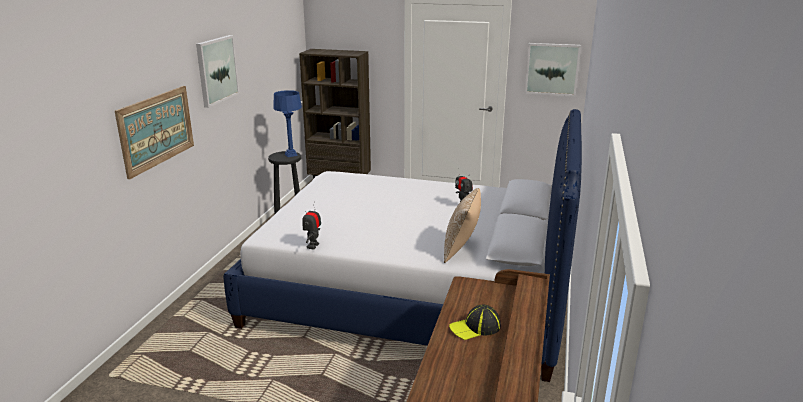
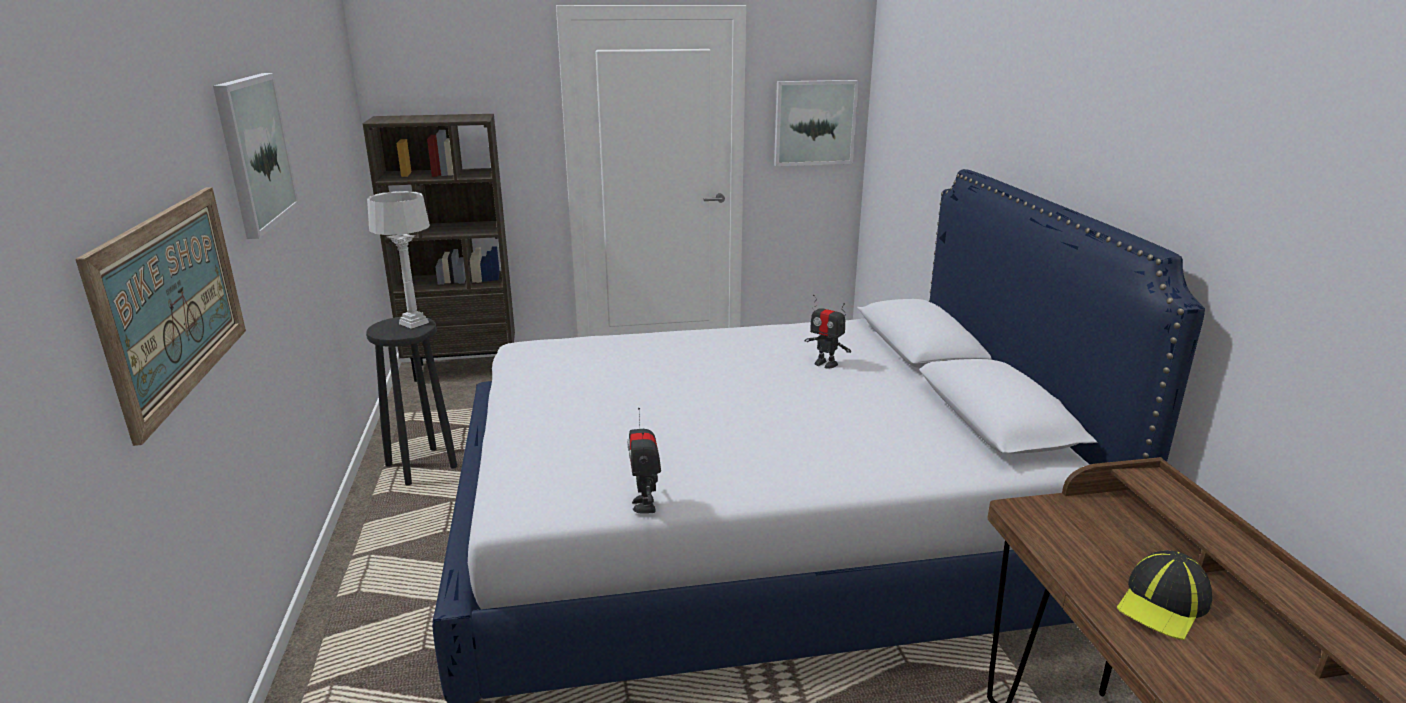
camera: 25 degrees left, 0 degrees up
blue table lamp [273,90,302,157] -> grey table lamp [367,191,430,329]
pillow [444,188,481,263] -> none

